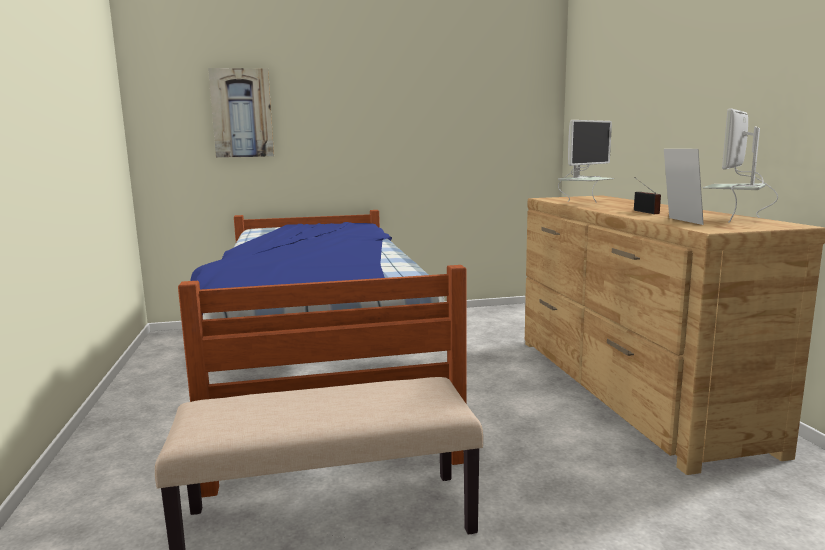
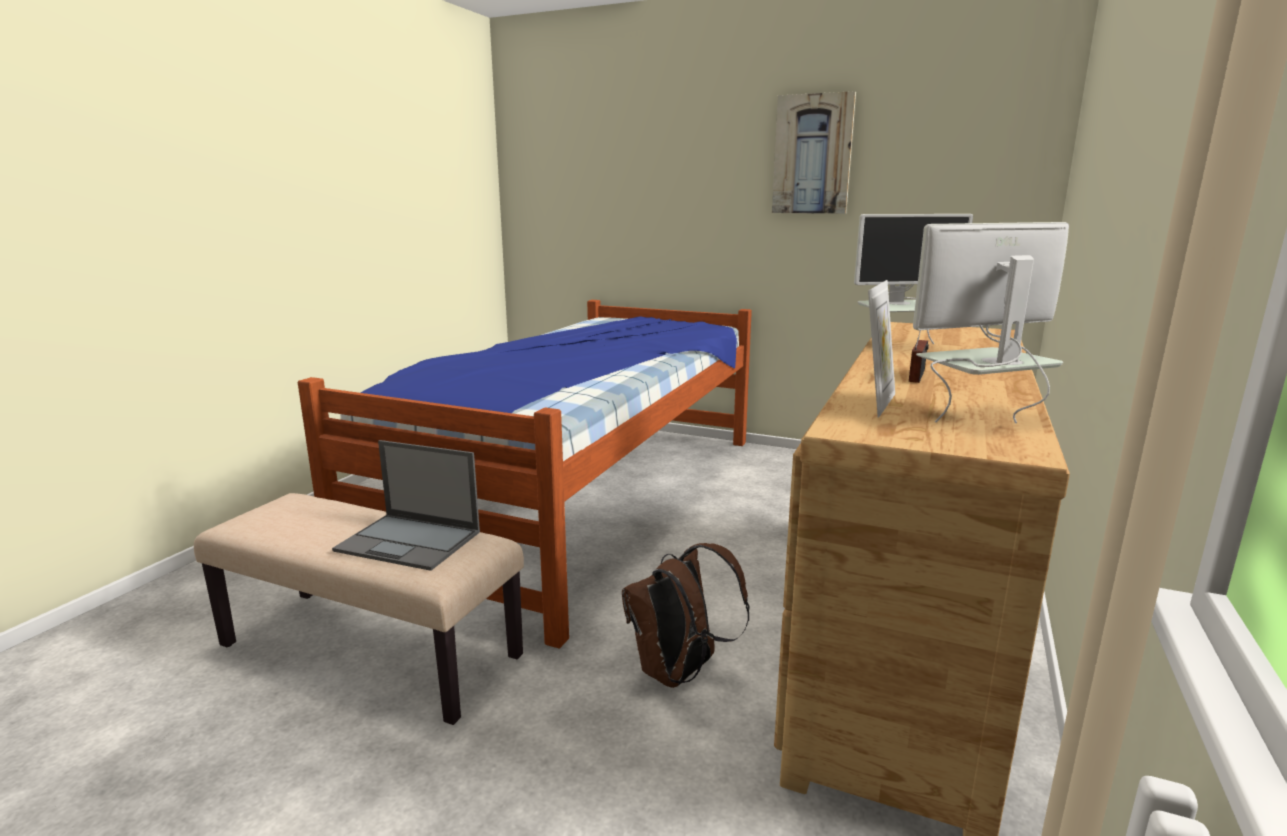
camera: 35 degrees right, 5 degrees up
picture [208,68,274,158] -> picture moved to [772,91,856,214]
none -> laptop [332,440,480,571]
none -> brown backpack [622,543,750,688]

